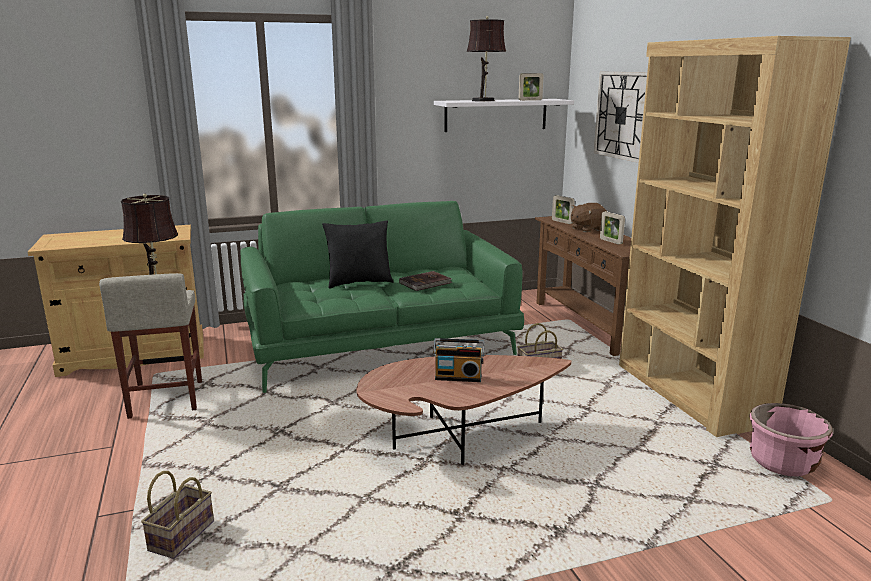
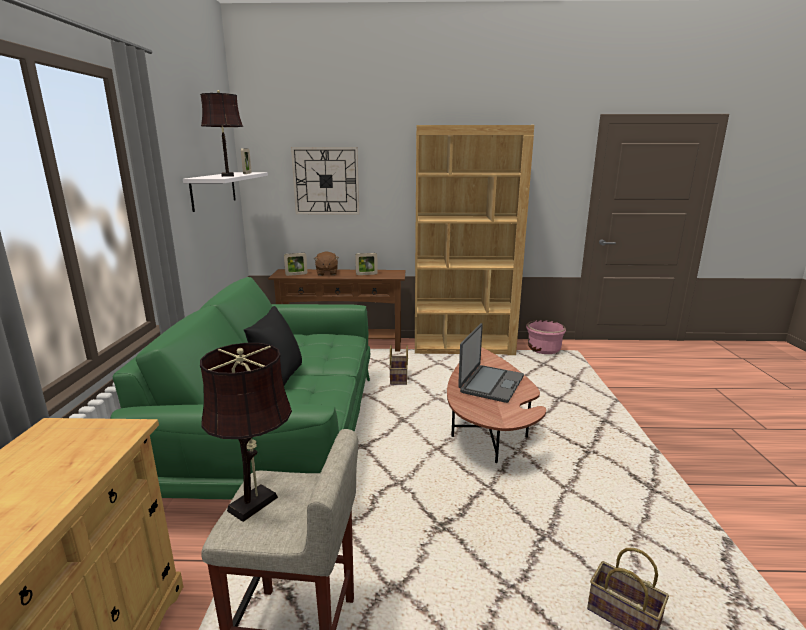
camera: 70 degrees left, 0 degrees up
brown book [399,271,452,291] -> none
radio [433,338,485,382] -> laptop [458,323,524,403]

